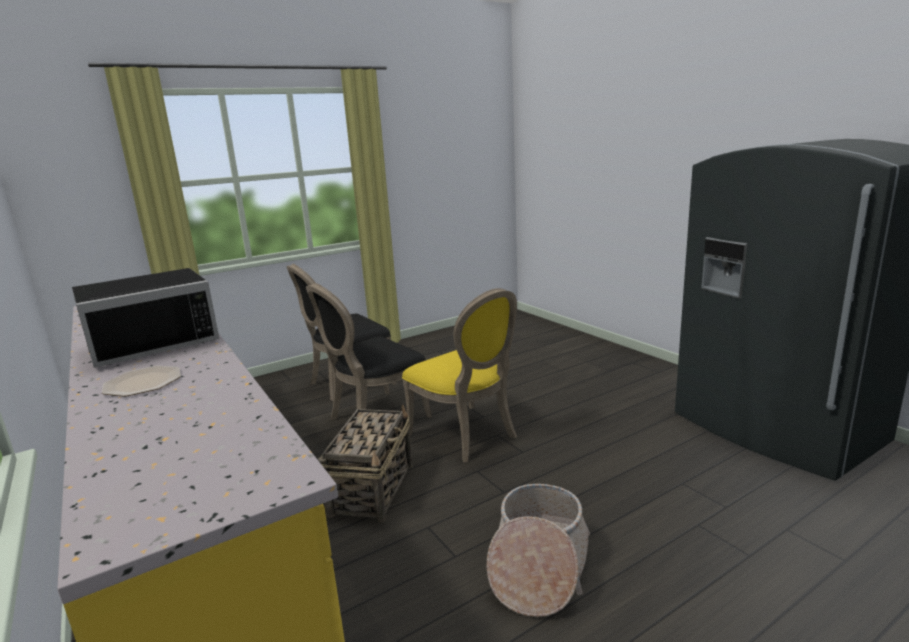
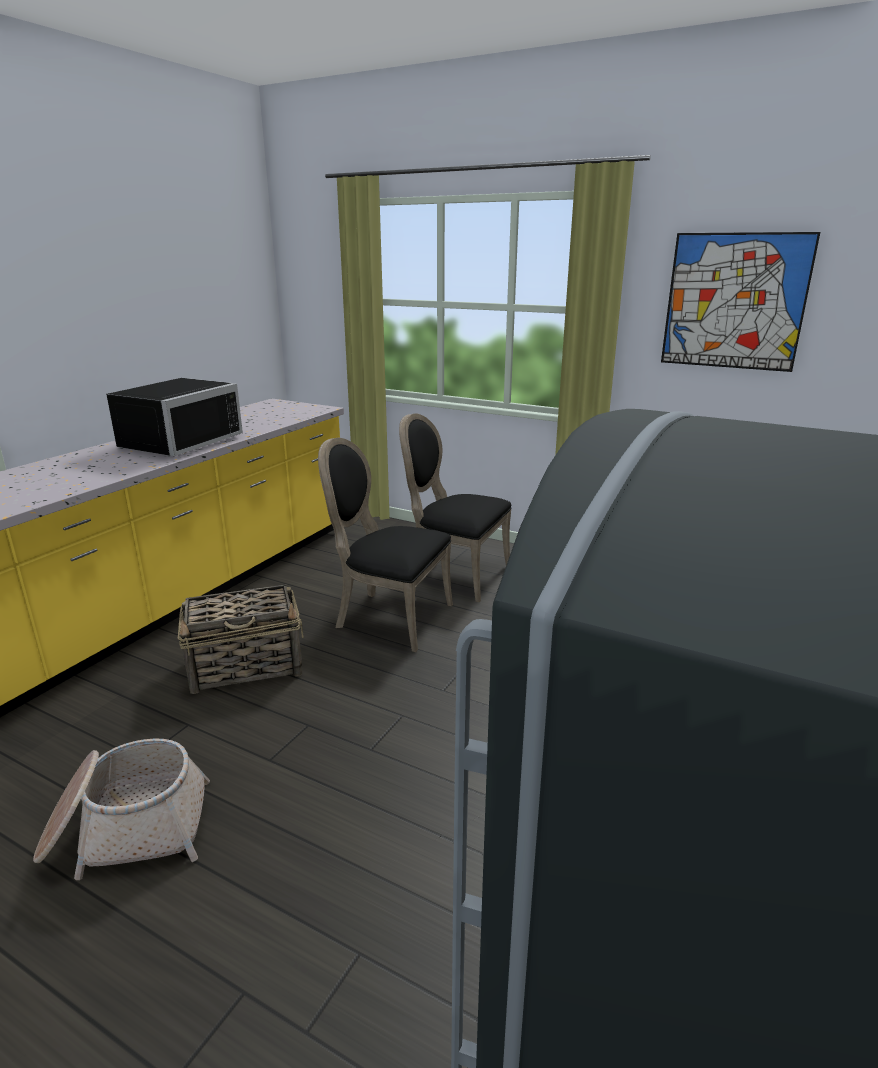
camera: 60 degrees right, 5 degrees up
black microwave [72,268,219,368] -> black microwave turned 90 degrees counterclockwise [106,378,243,456]
plate [102,366,181,397] -> none
yellow chair [402,288,517,463] -> none
none -> picture [661,232,820,372]

